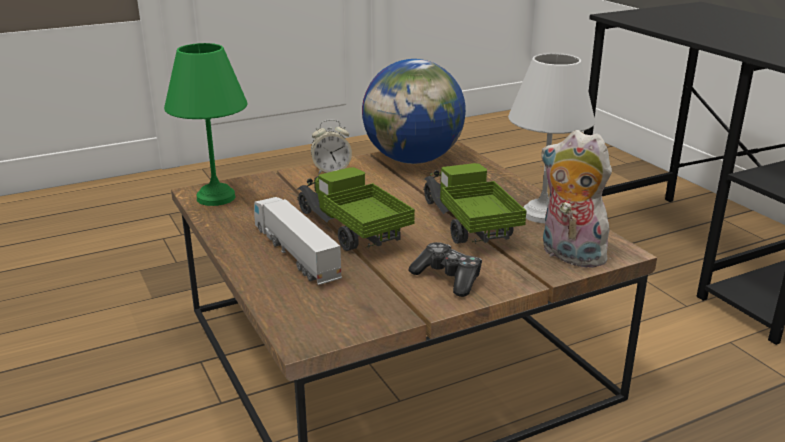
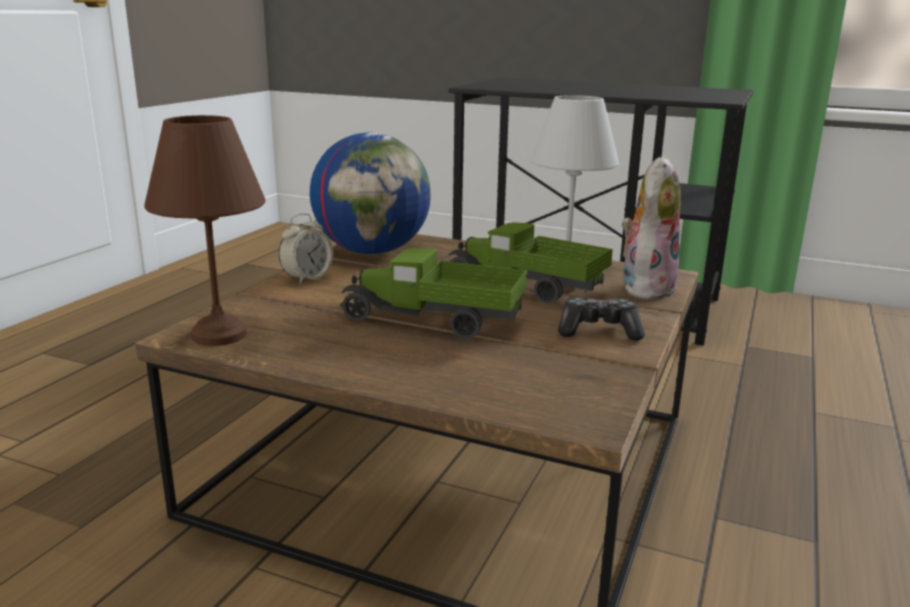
camera: 40 degrees left, 5 degrees down
green table lamp [164,43,247,206] -> brown table lamp [144,115,266,346]
toy truck [254,197,342,285] -> none
plush toy [540,130,612,268] -> plush toy turned 120 degrees clockwise [621,155,681,299]

